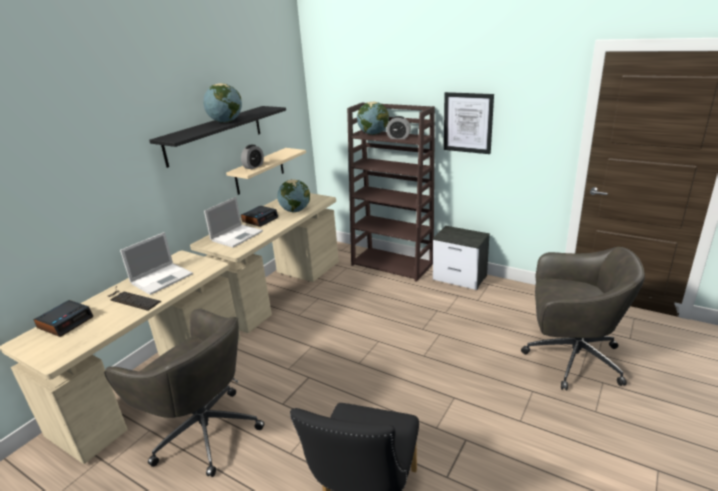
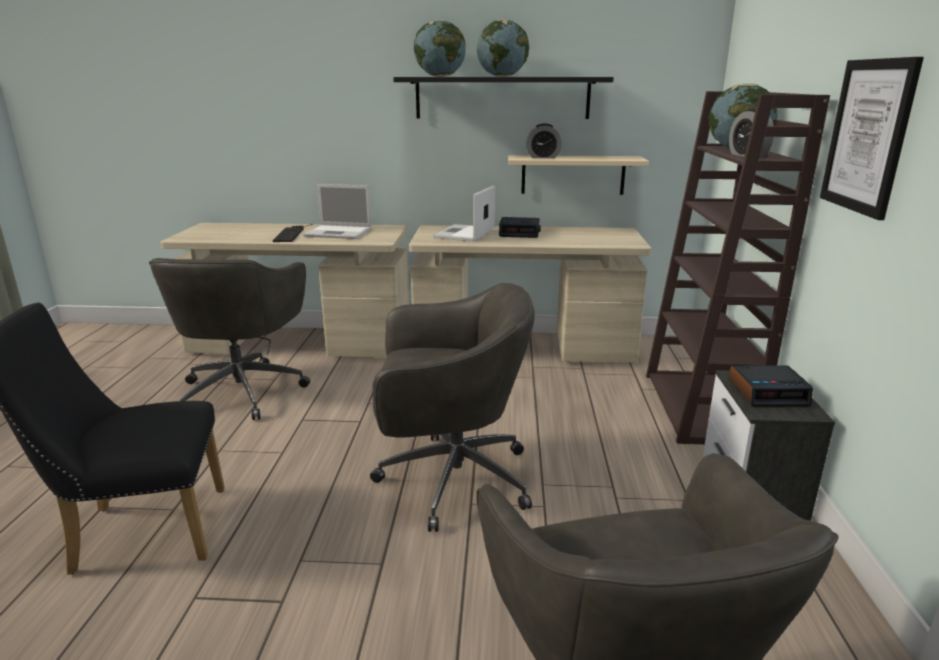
camera: 60 degrees right, 5 degrees down
alarm clock [34,300,93,337] -> alarm clock moved to [729,365,813,407]
laptop [204,197,263,248] -> laptop turned 105 degrees clockwise [433,186,495,242]
globe [277,179,310,212] -> globe moved to [414,20,466,77]
none -> grey office chair [370,283,535,532]

